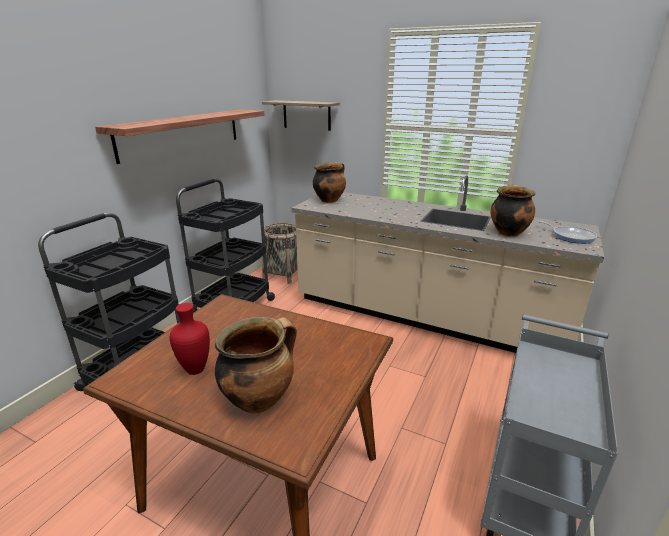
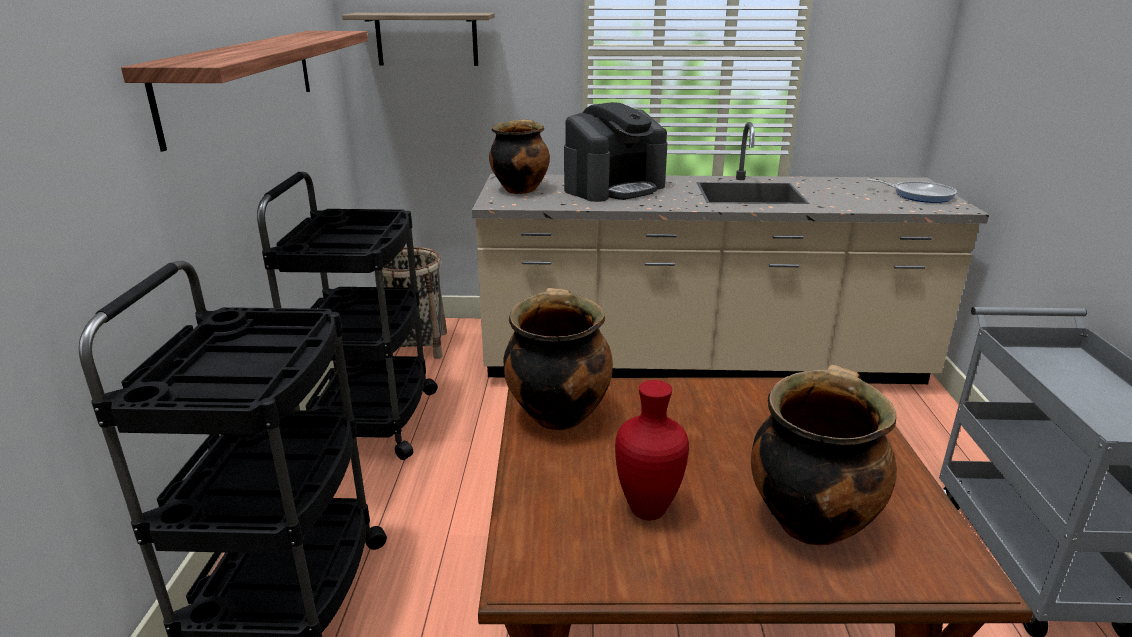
camera: 25 degrees left, 0 degrees up
cooking pot [491,184,535,237] -> cooking pot moved to [503,288,613,431]
none -> coffee machine [564,102,668,202]

